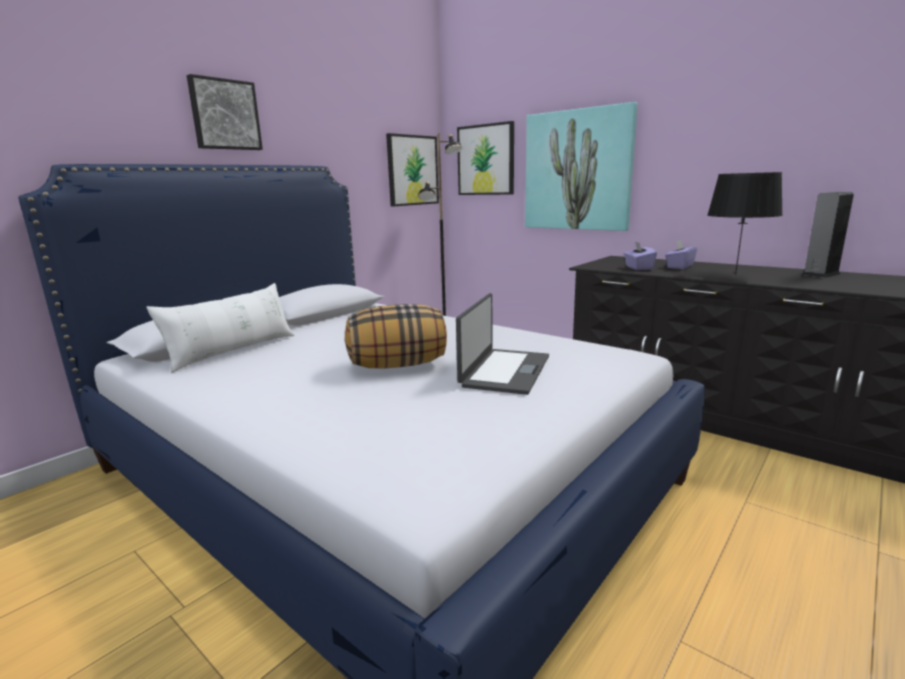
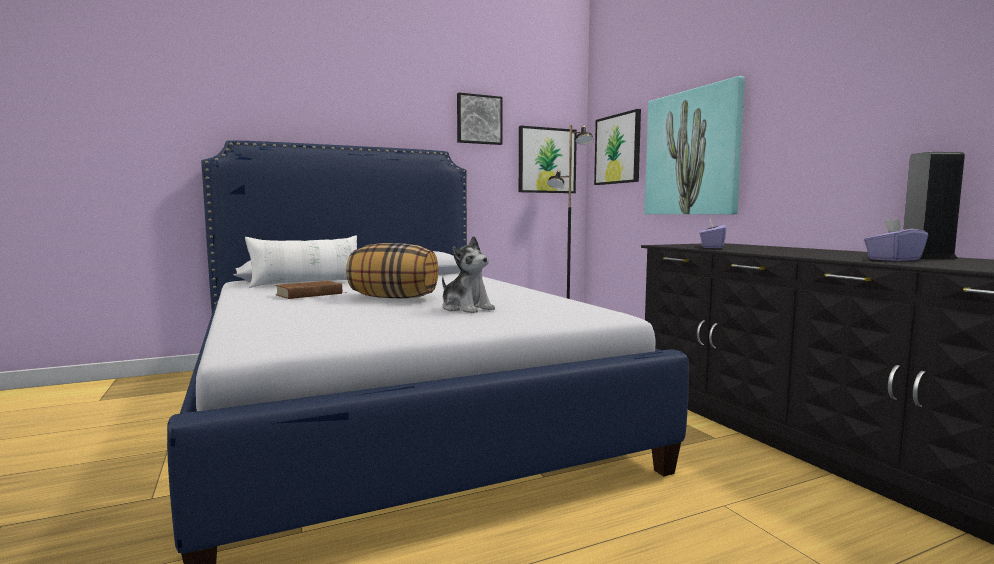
camera: 25 degrees right, 10 degrees down
picture [186,74,263,150] -> picture moved to [457,93,503,145]
laptop [456,293,549,395] -> plush toy [442,236,495,313]
purple tissue box [665,240,697,269] -> purple tissue box moved to [864,219,928,261]
black table lamp [707,172,783,275] -> none
none -> brown book [275,281,342,299]

